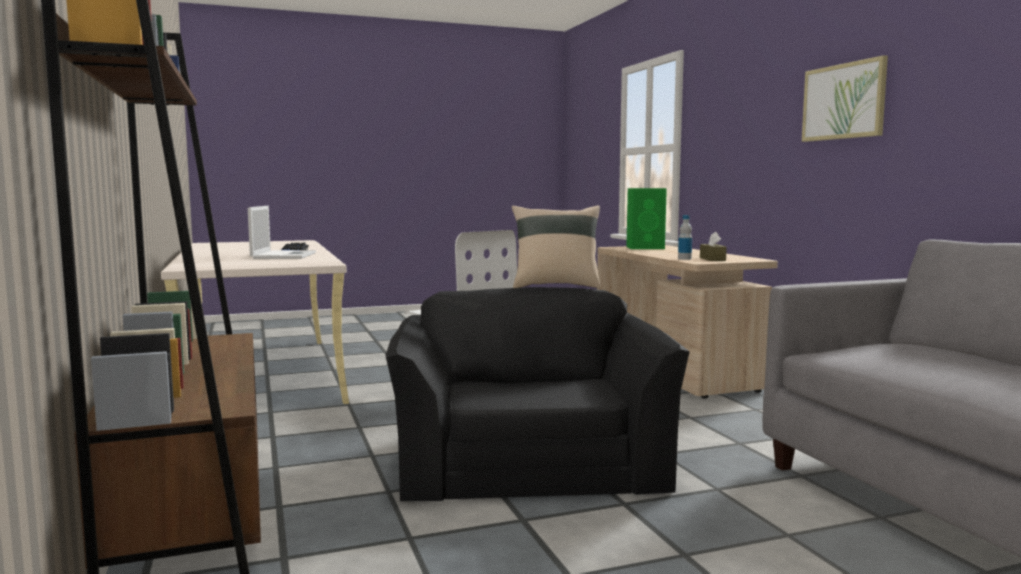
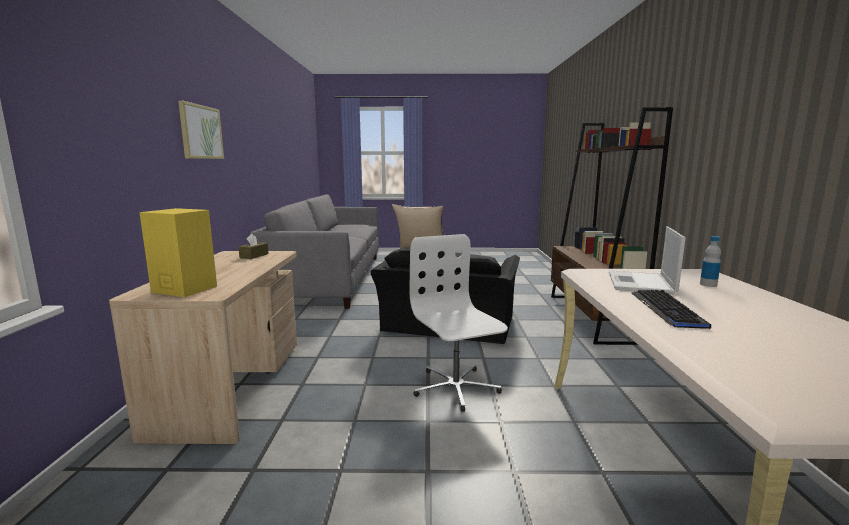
camera: 160 degrees left, 5 degrees up
green speaker [626,188,667,249] -> yellow speaker [139,208,217,297]
bottle [678,215,692,260] -> bottle moved to [700,236,721,287]

